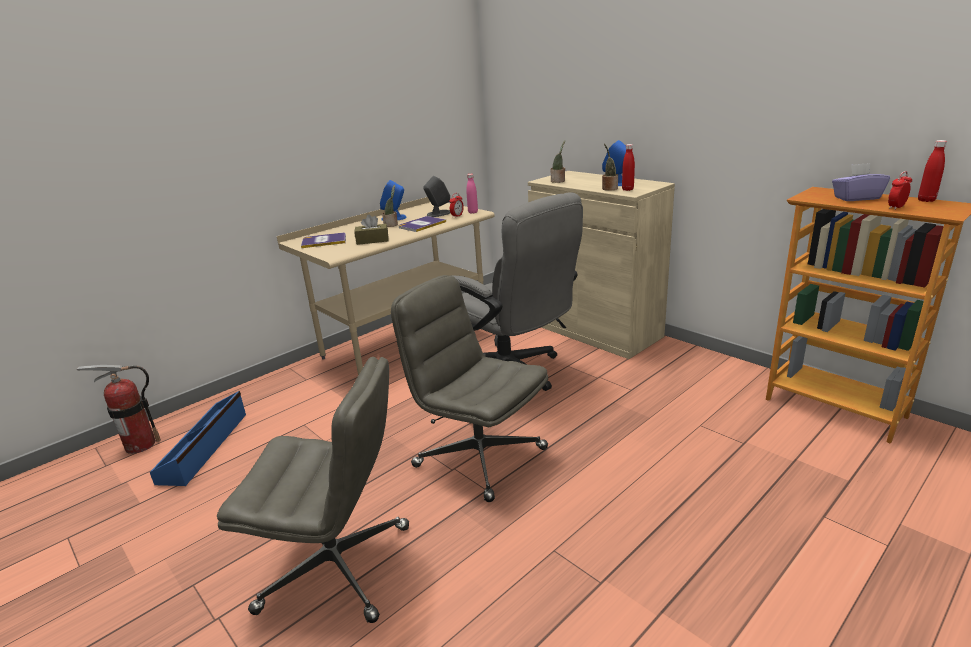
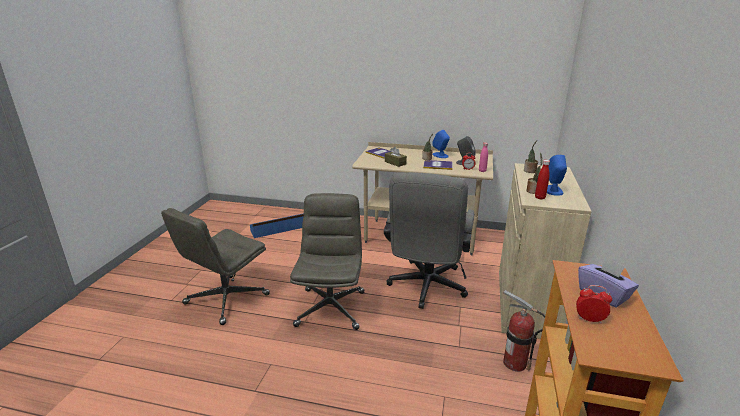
camera: 55 degrees right, 0 degrees up
fire extinguisher [77,365,161,454] -> fire extinguisher moved to [503,290,545,372]
grey office chair [217,357,409,623] -> grey office chair turned 60 degrees clockwise [161,208,270,325]
red bottle [918,140,947,202] -> none

